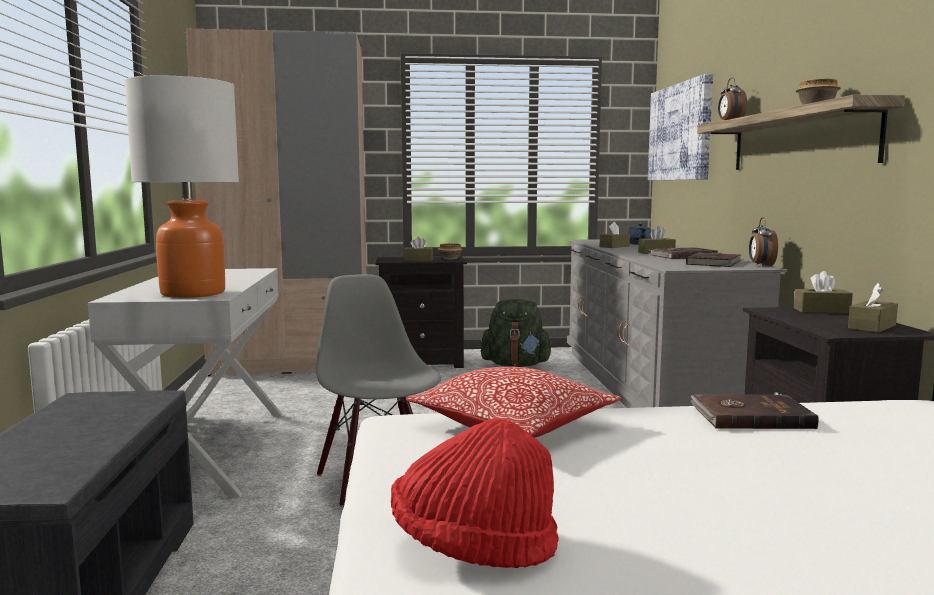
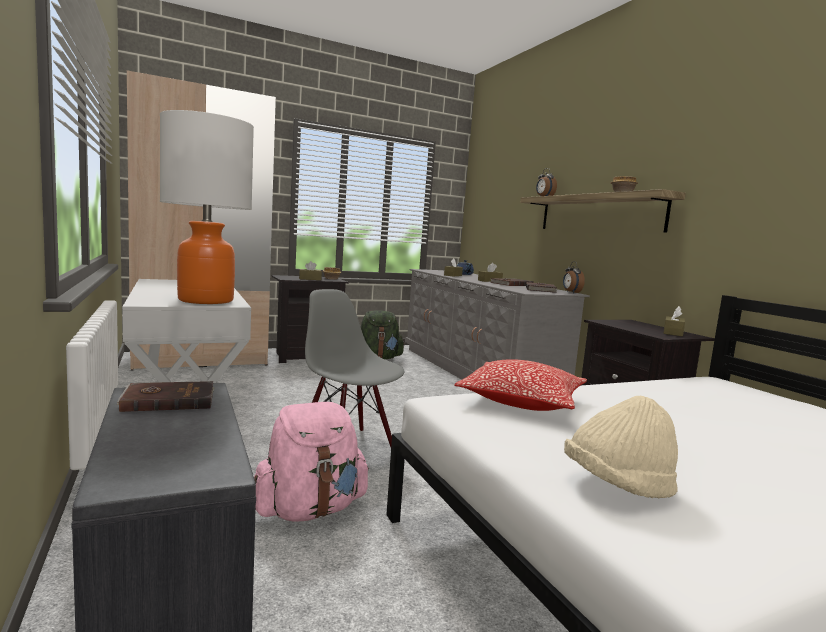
camera: 20 degrees left, 0 degrees up
red hat [391,418,559,568] -> beige hat [564,396,678,498]
picture [648,74,713,180] -> none
brown book [690,394,818,429] -> brown book moved to [117,381,215,412]
brown tissue box [794,271,853,313] -> none
none -> pink backpack [254,402,369,522]

